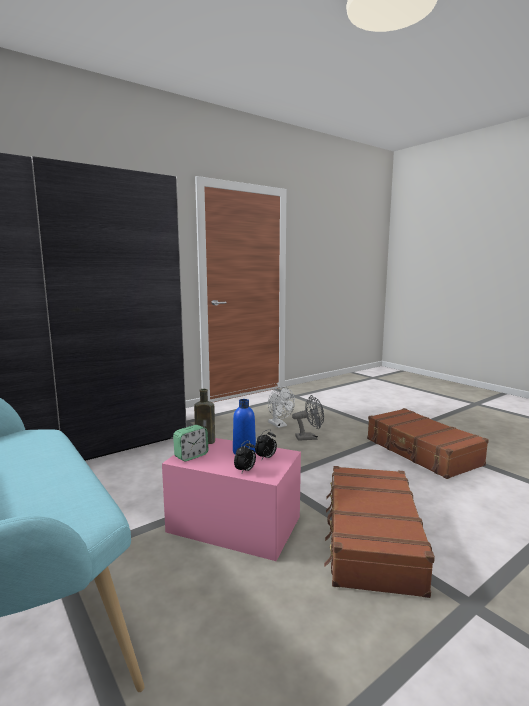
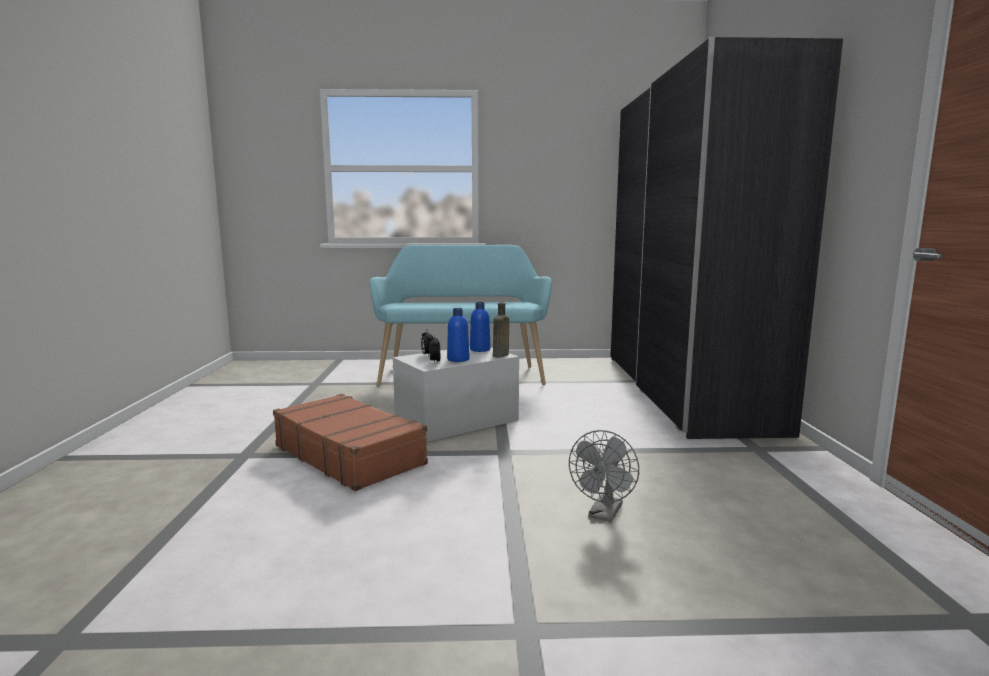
camera: 125 degrees right, 0 degrees up
pink storage box [162,438,301,561] -> white storage box [393,347,519,442]
alarm clock [173,425,208,461] -> blue bottle [470,302,491,352]
white fan [268,386,295,428] -> none
brown suitcase [367,408,489,479] -> none

